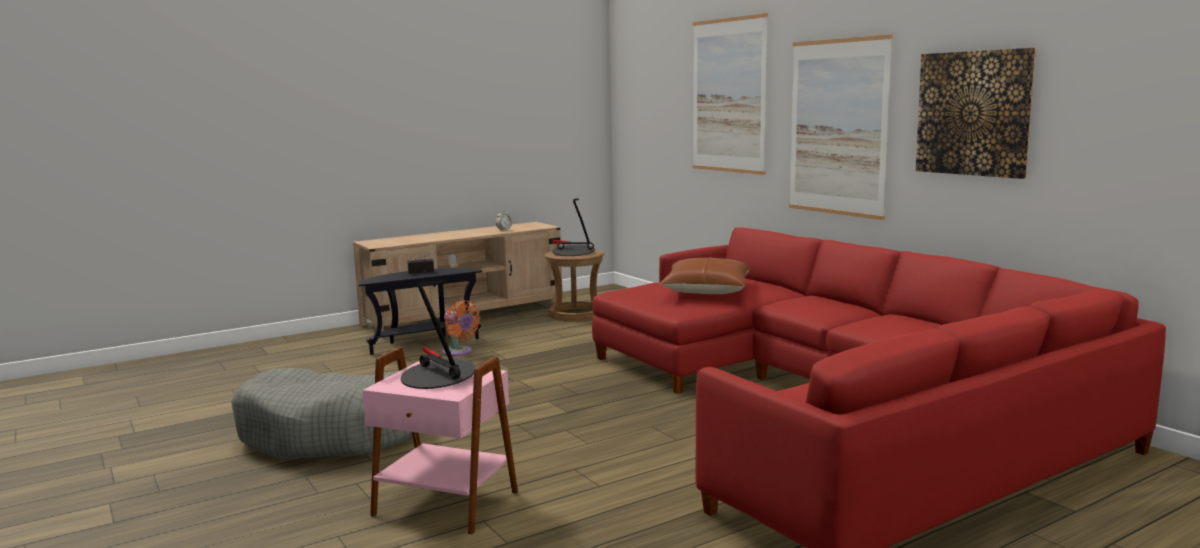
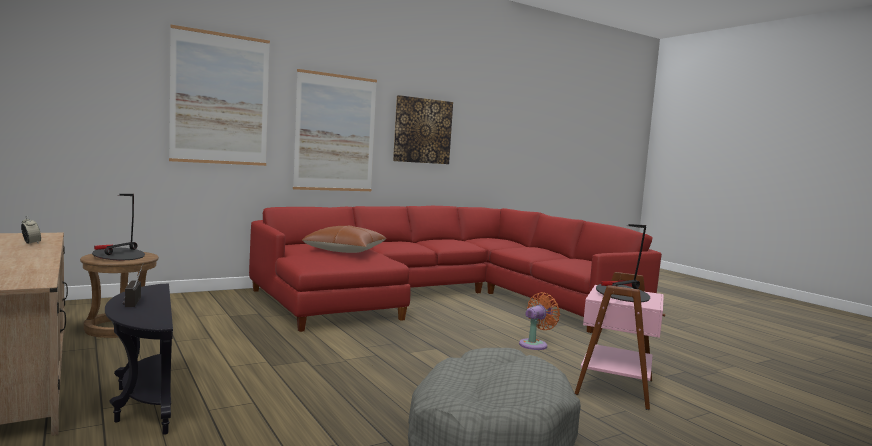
camera: 90 degrees left, 5 degrees down
orange fan [442,300,480,357] -> orange fan moved to [519,292,560,350]

